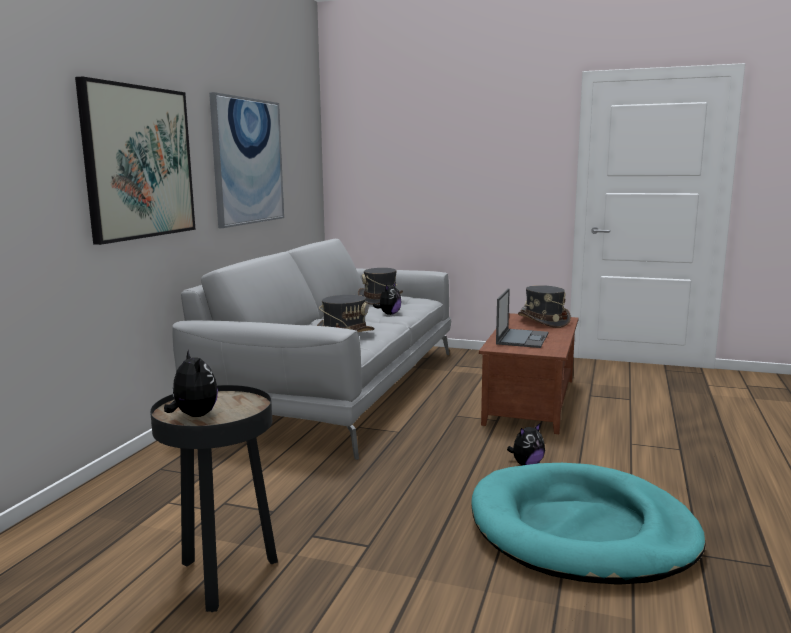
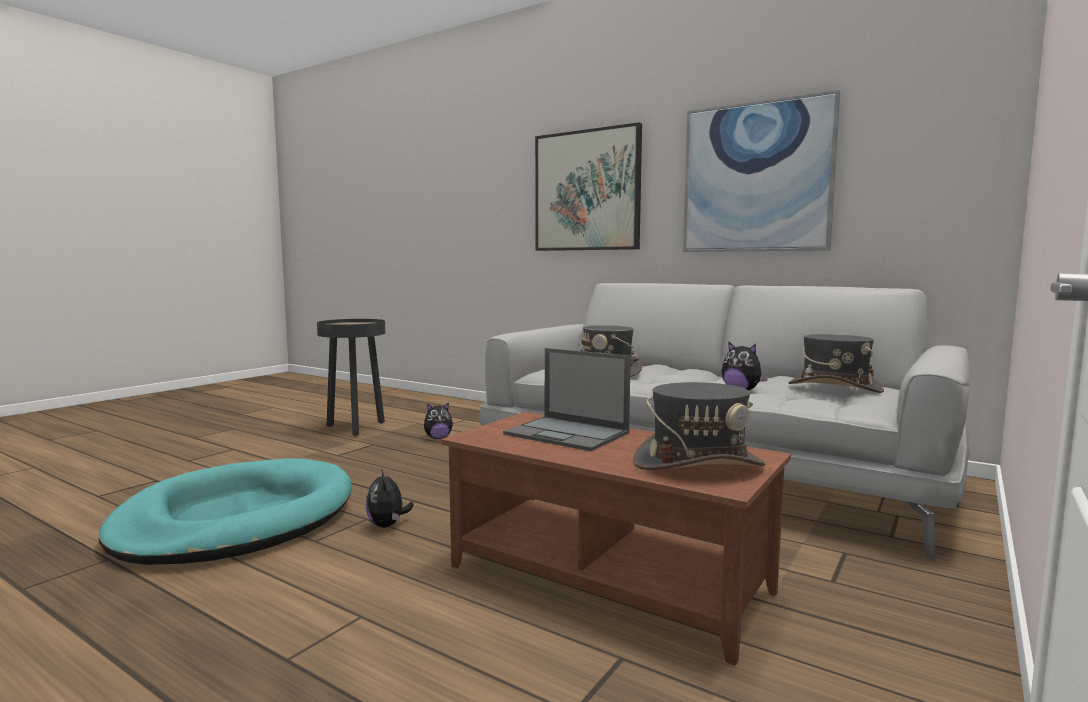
camera: 105 degrees right, 5 degrees down
plush toy [164,349,218,417] -> plush toy moved to [424,402,453,439]

